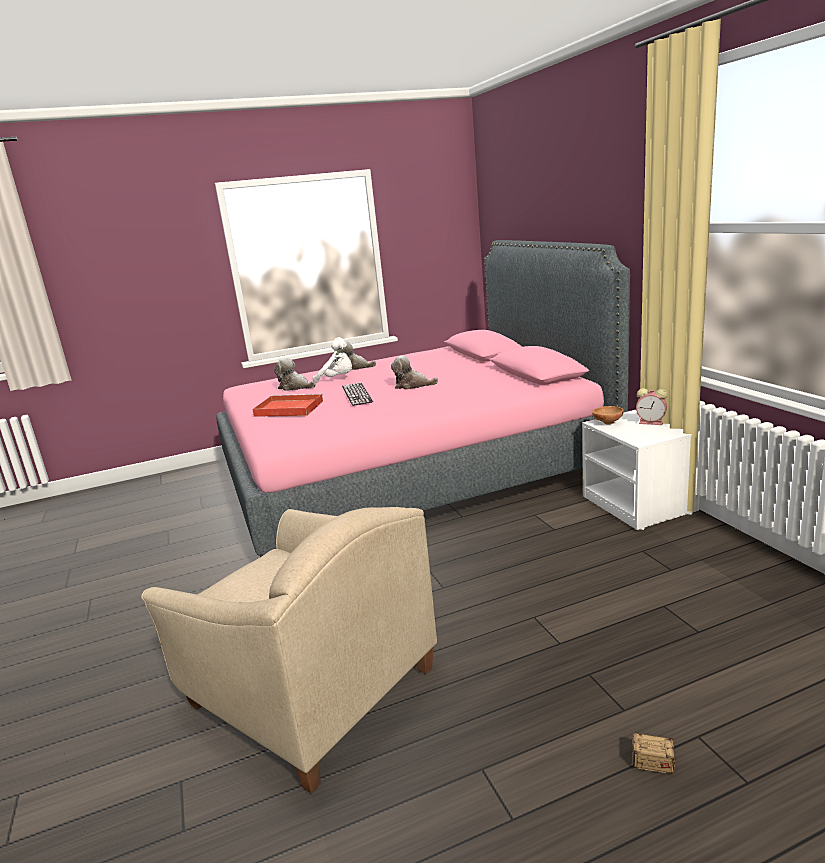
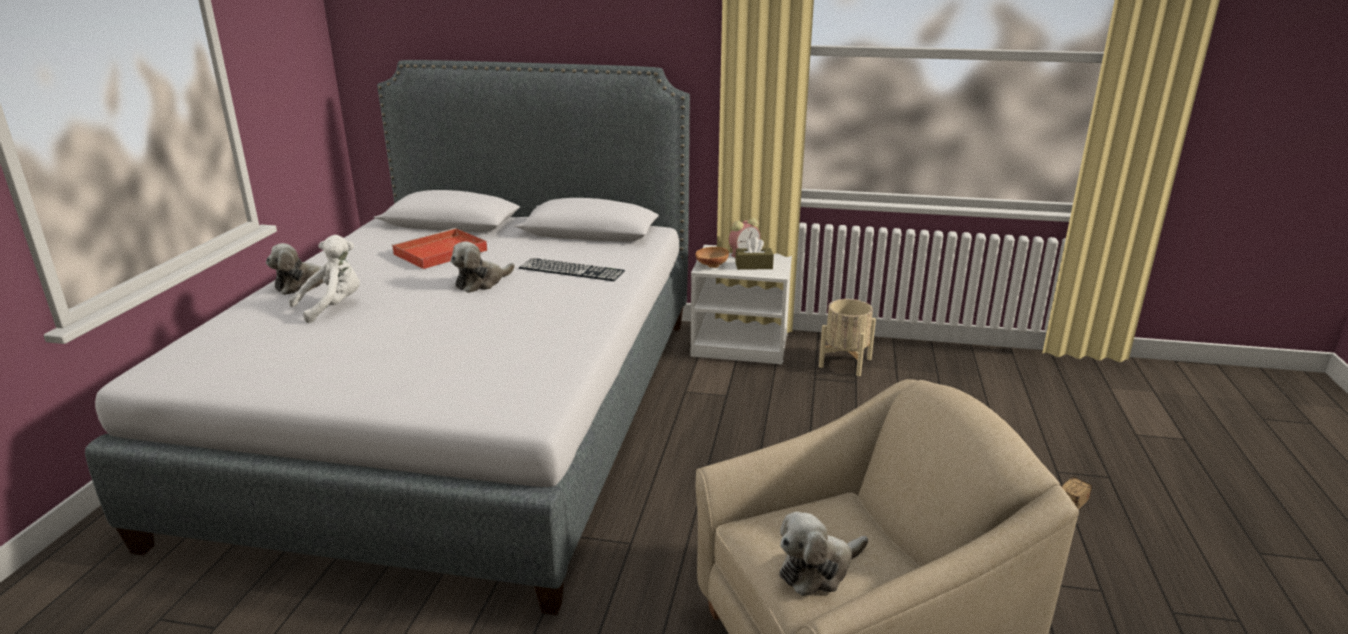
camera: 60 degrees left, 5 degrees up
pink bed [216,240,630,557] -> grey bed [85,60,690,615]
red tray [252,394,323,417] -> red tray moved to [391,228,487,269]
plush toy [274,358,316,391] -> plush toy moved to [780,512,868,596]
keyboard [342,383,373,406] -> keyboard moved to [519,258,625,281]
none -> brown tissue box [735,237,774,270]
none -> beige planter [819,299,876,376]

